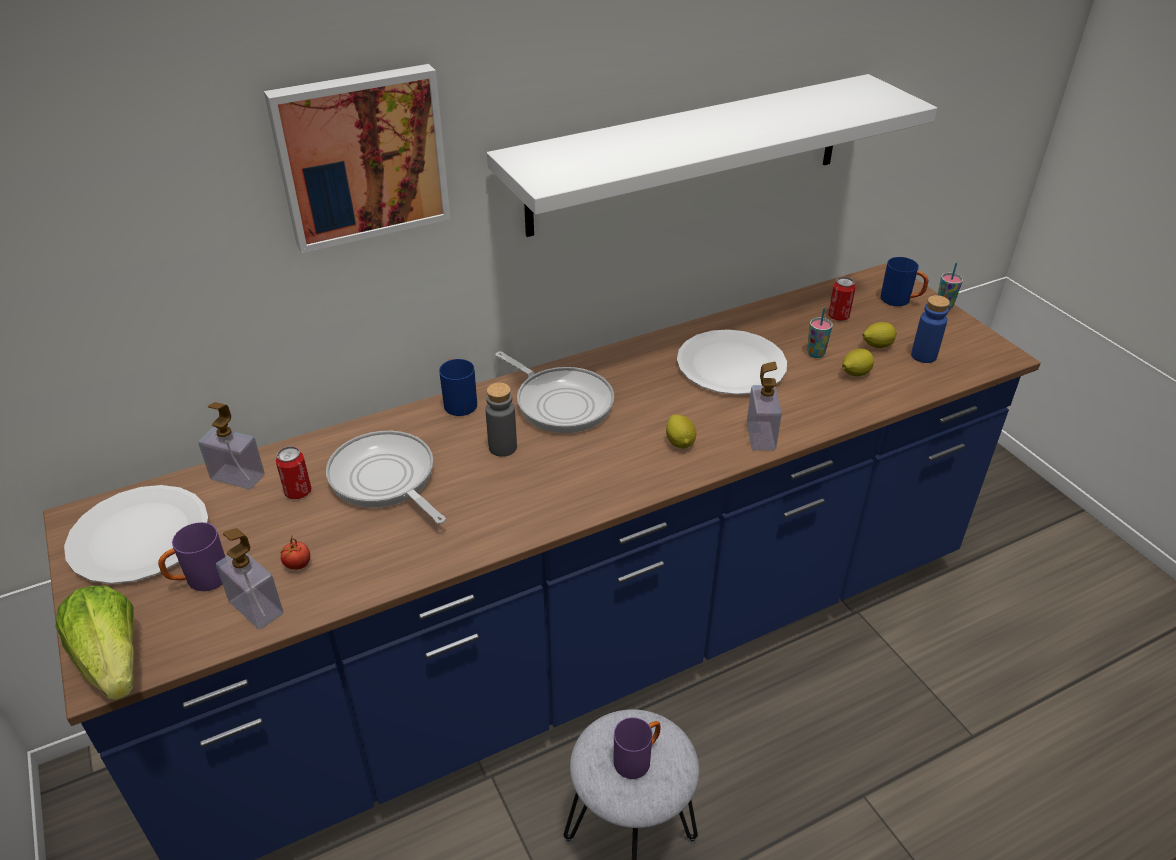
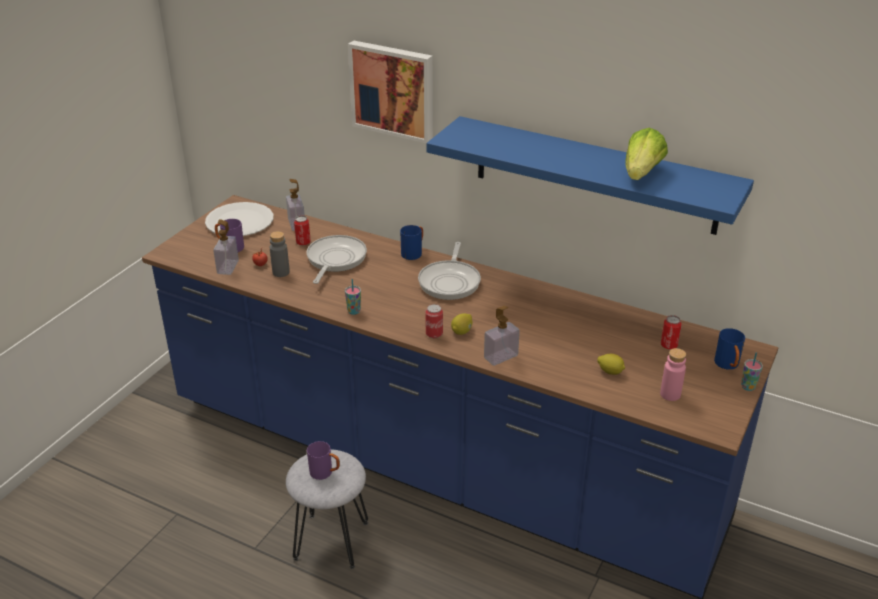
camera: 55 degrees right, 5 degrees down
lettuce [55,586,134,700] -> lettuce moved to [625,128,668,180]
grey bottle [485,383,517,457] -> grey bottle moved to [270,231,290,277]
white shelf [487,74,937,237] -> blue shelf [426,116,754,235]
white plate [677,329,787,395] -> none
cup [807,308,833,358] -> cup moved to [345,279,361,315]
lemon [863,322,897,348] -> none
blue bottle [911,295,950,363] -> pink bottle [660,348,686,401]
none -> can [425,304,443,338]

